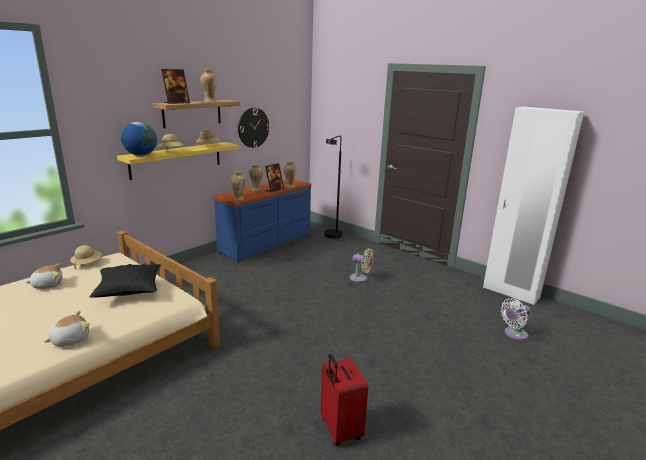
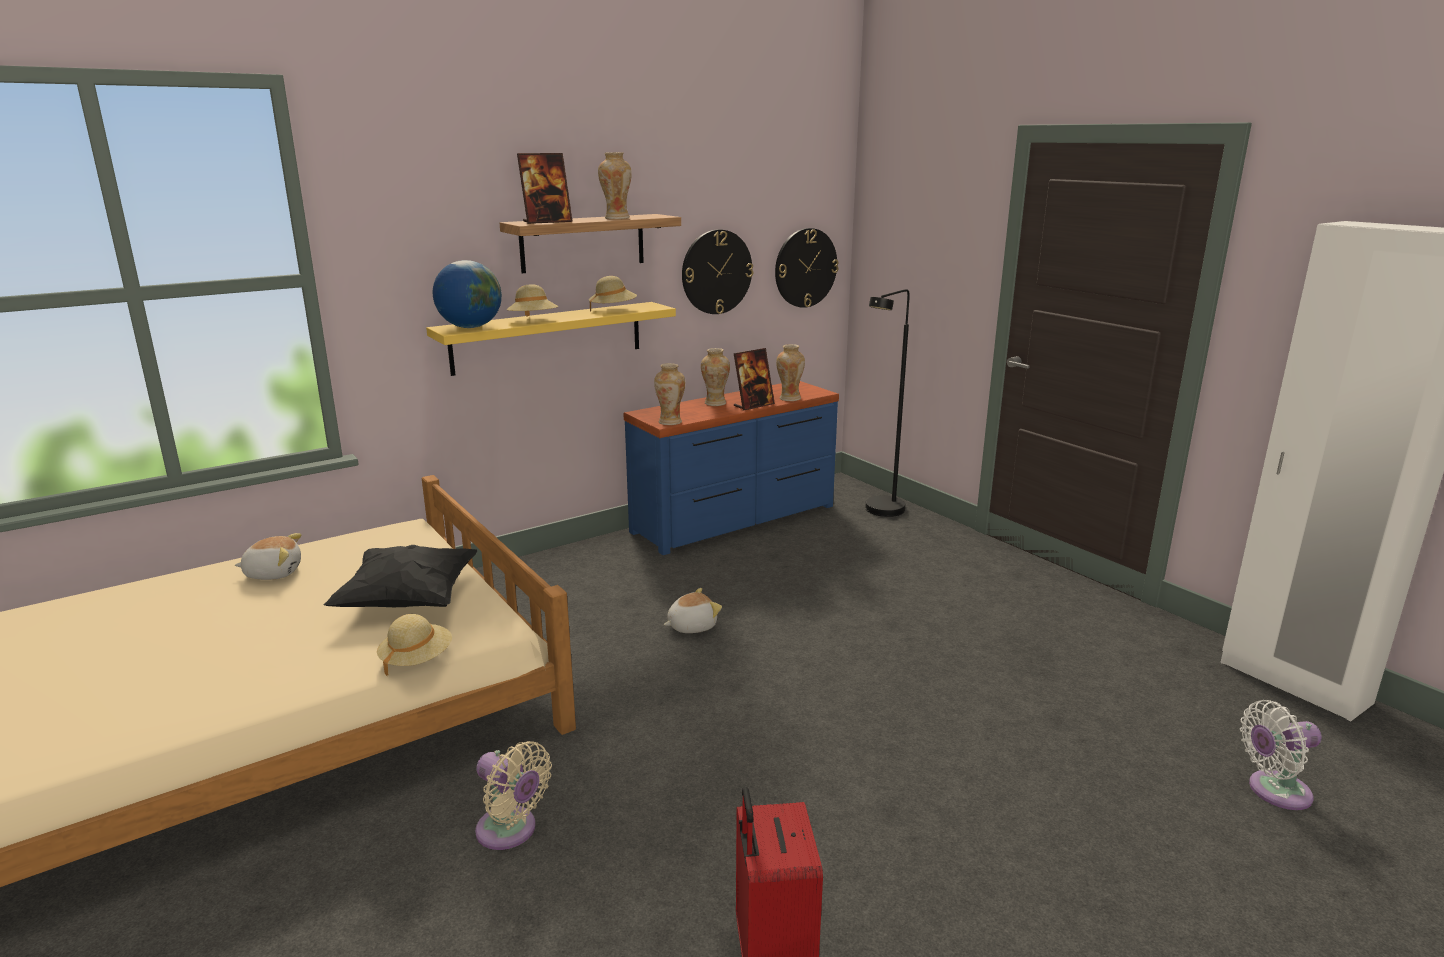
camera: 15 degrees right, 0 degrees up
plush toy [44,311,90,346] -> plush toy moved to [664,588,722,633]
beige hat [70,245,102,269] -> beige hat moved to [377,614,452,677]
beige fan [350,248,374,283] -> beige fan moved to [475,741,552,850]
none -> wall clock [775,228,839,308]

